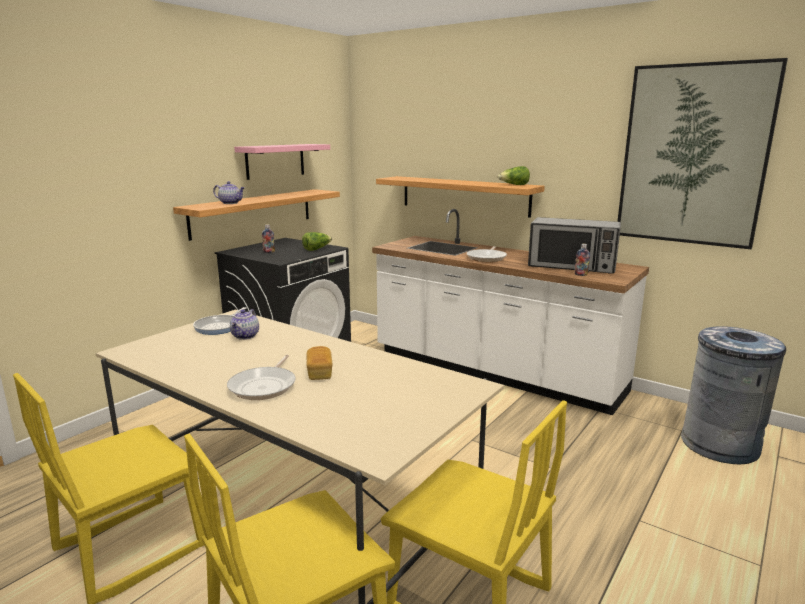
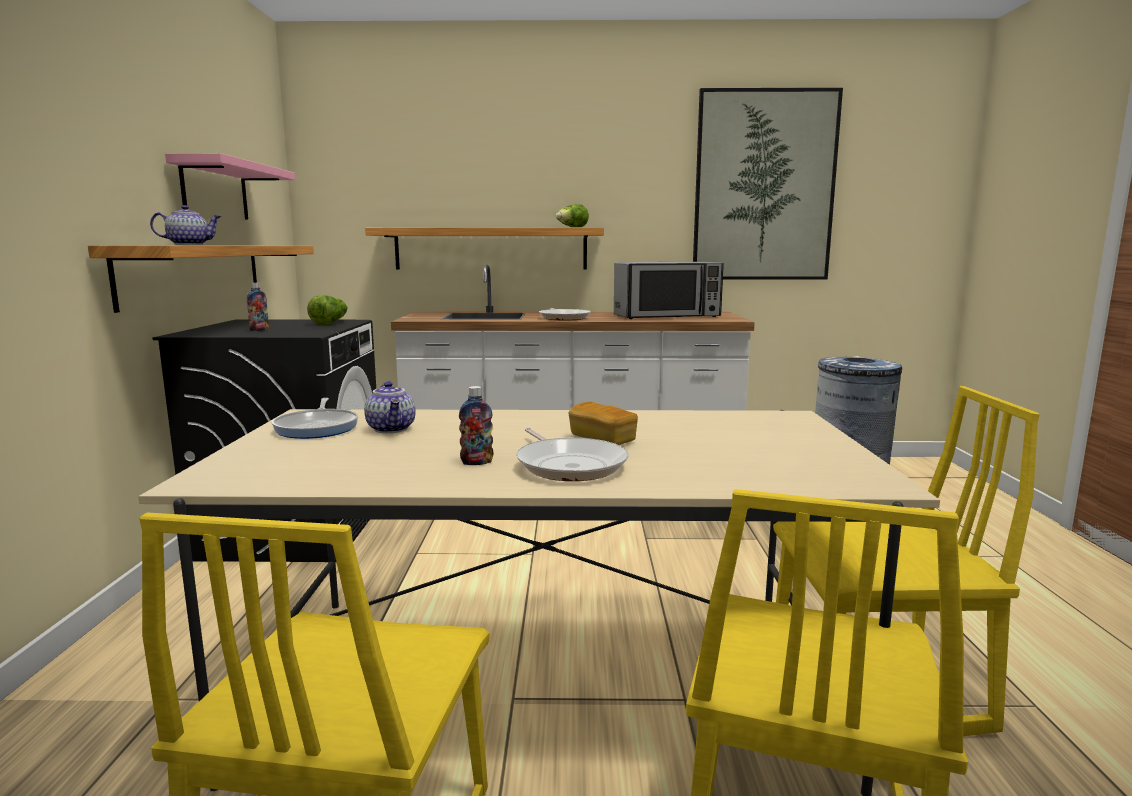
camera: 35 degrees left, 5 degrees down
bottle [574,244,590,276] -> bottle moved to [459,386,493,465]

